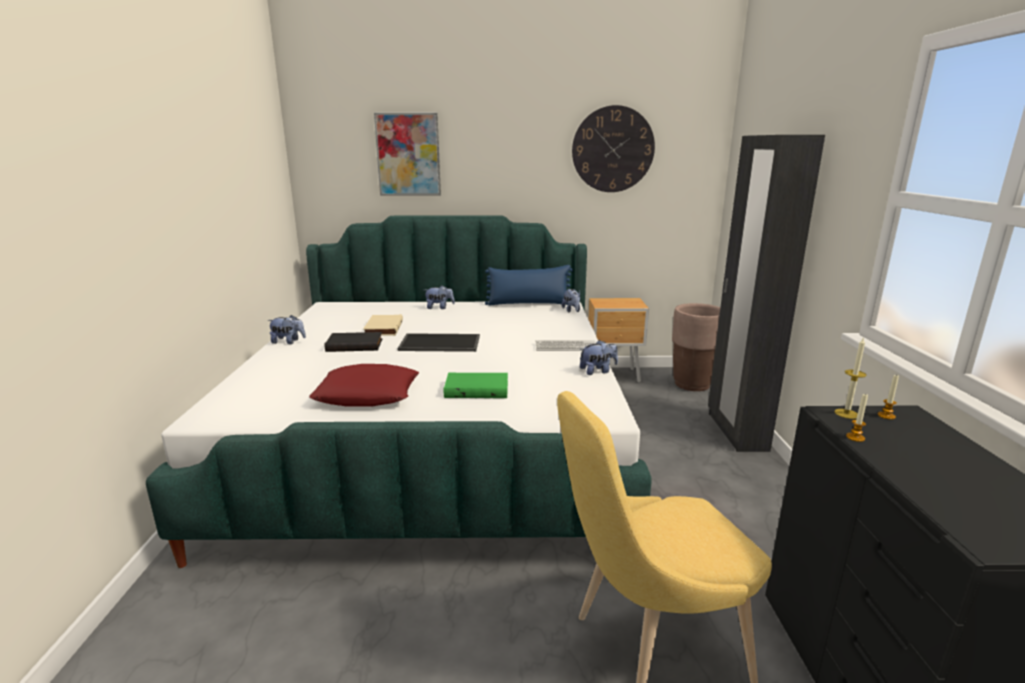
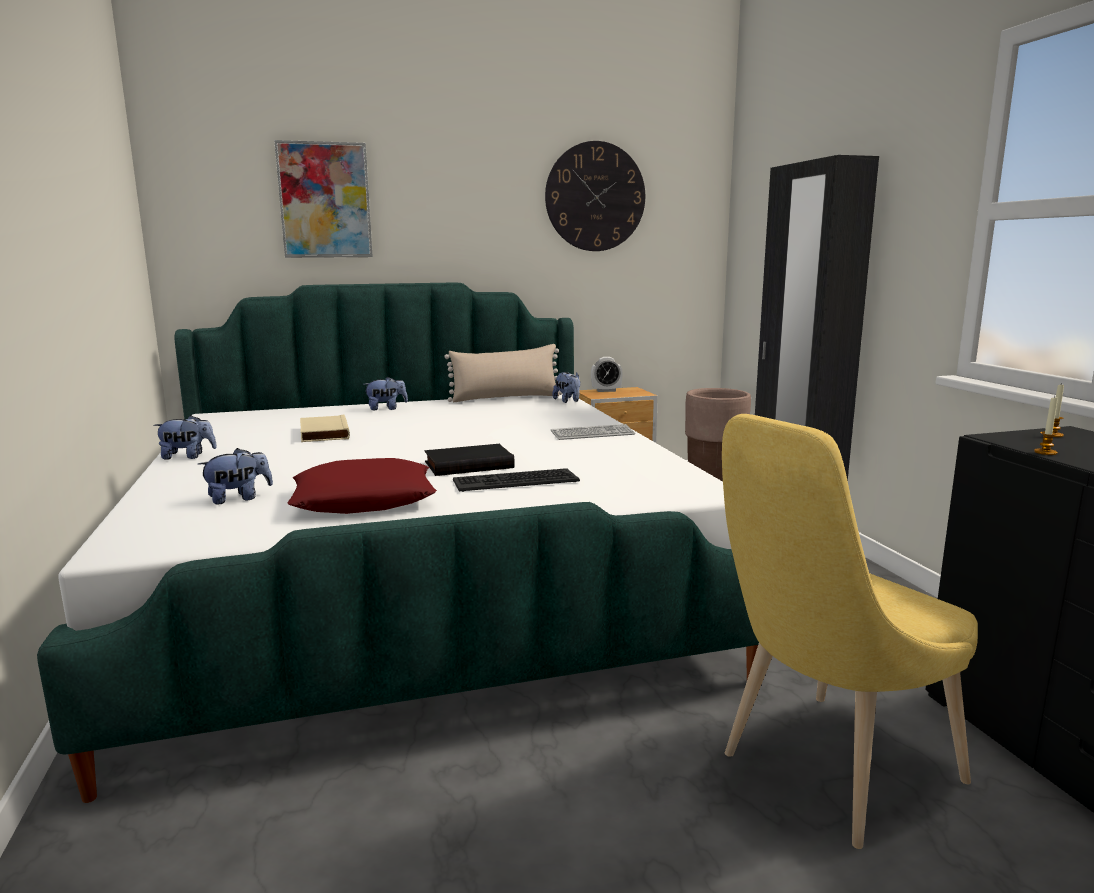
camera: 15 degrees left, 5 degrees down
black book [325,332,383,352] -> black book moved to [424,444,515,476]
tray [397,333,480,352] -> none
green book [444,373,508,398] -> keyboard [453,468,580,492]
blue pillow [485,265,573,305] -> beige pillow [444,344,562,402]
plush toy [579,340,618,375] -> plush toy moved to [198,448,273,504]
candle [835,337,867,419] -> none
none -> alarm clock [591,357,623,392]

